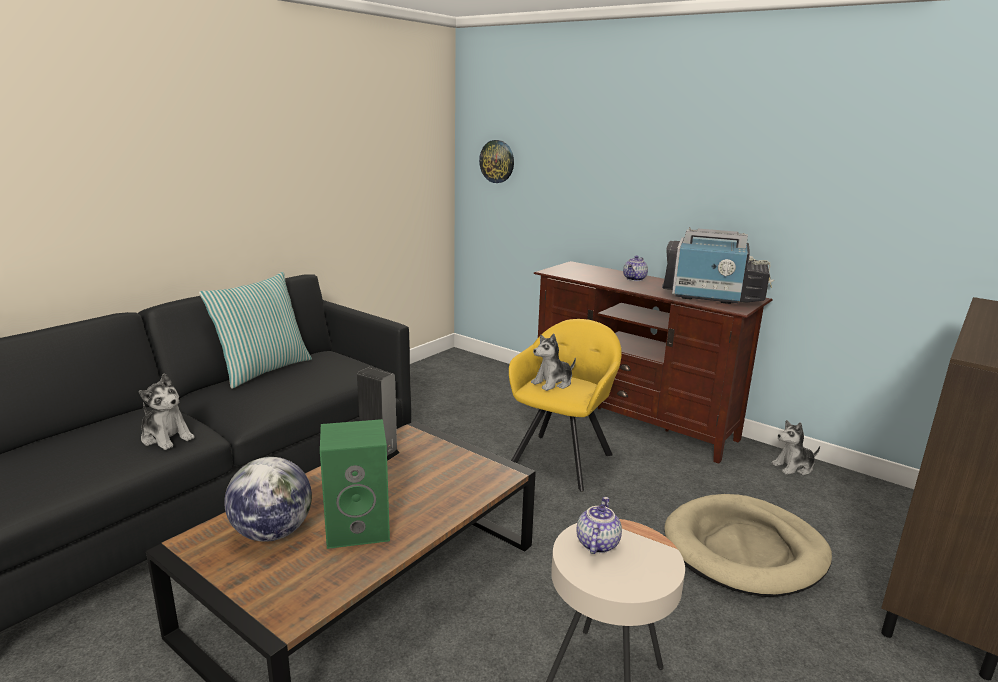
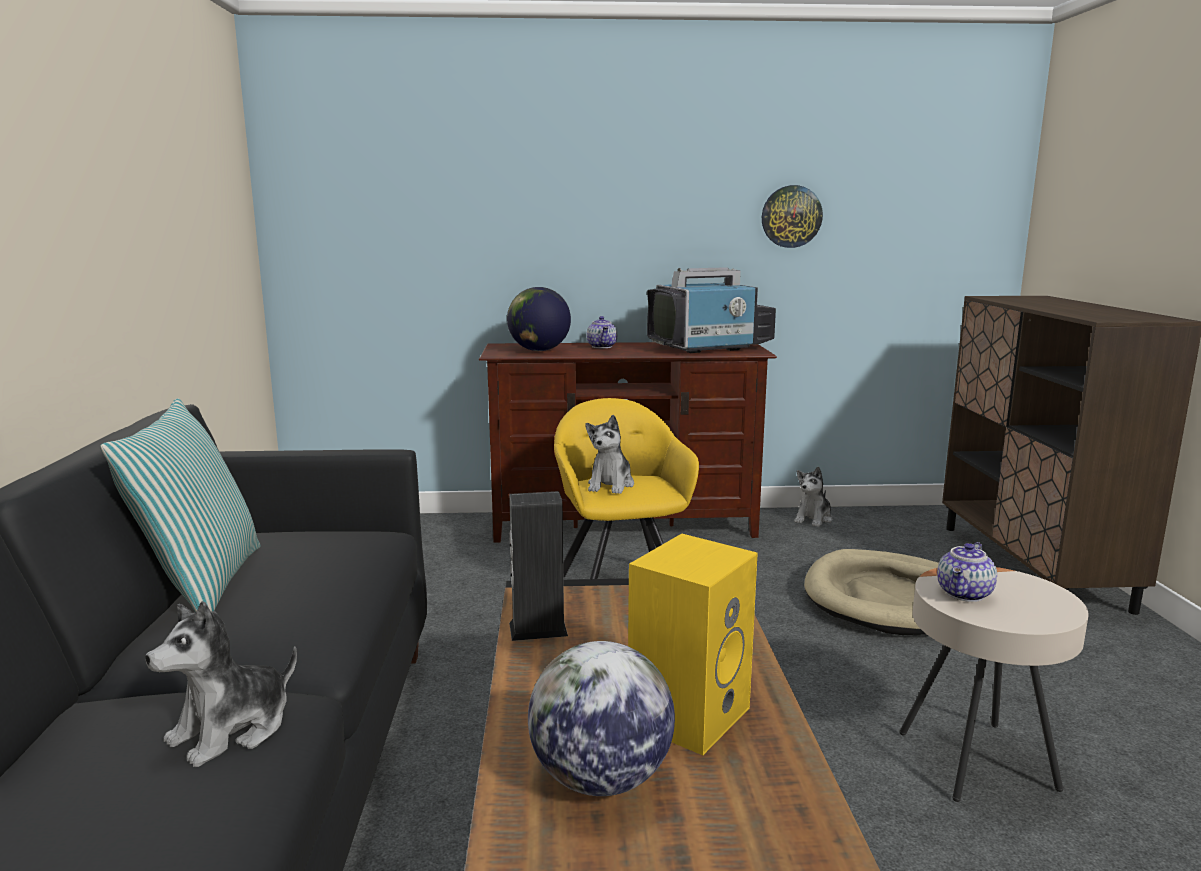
camera: 40 degrees left, 5 degrees down
plush toy [139,373,195,450] -> plush toy turned 135 degrees clockwise [145,601,297,767]
green speaker [320,419,390,549] -> yellow speaker [628,534,758,755]
wall clock [479,140,514,183] -> wall clock moved to [762,185,823,248]
teapot [577,497,622,554] -> teapot turned 120 degrees counterclockwise [937,542,997,602]
none -> globe [507,287,571,351]

